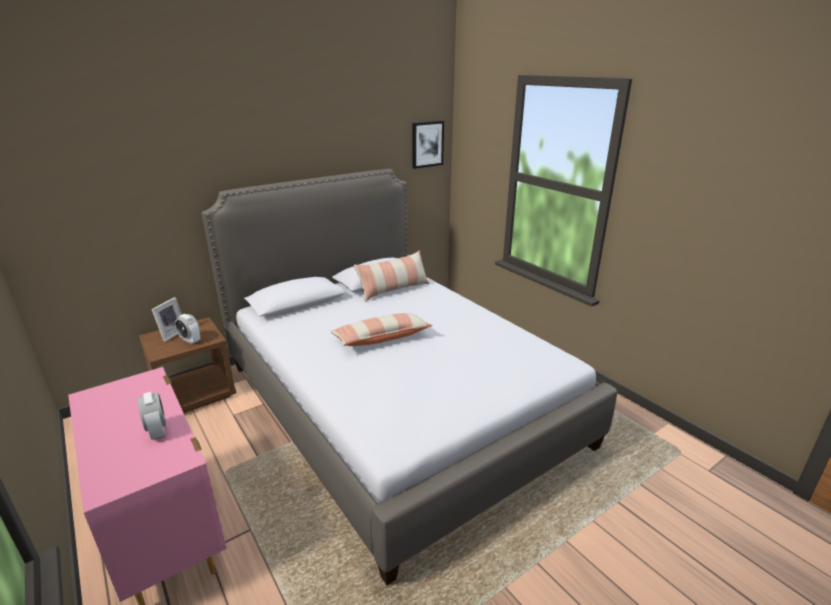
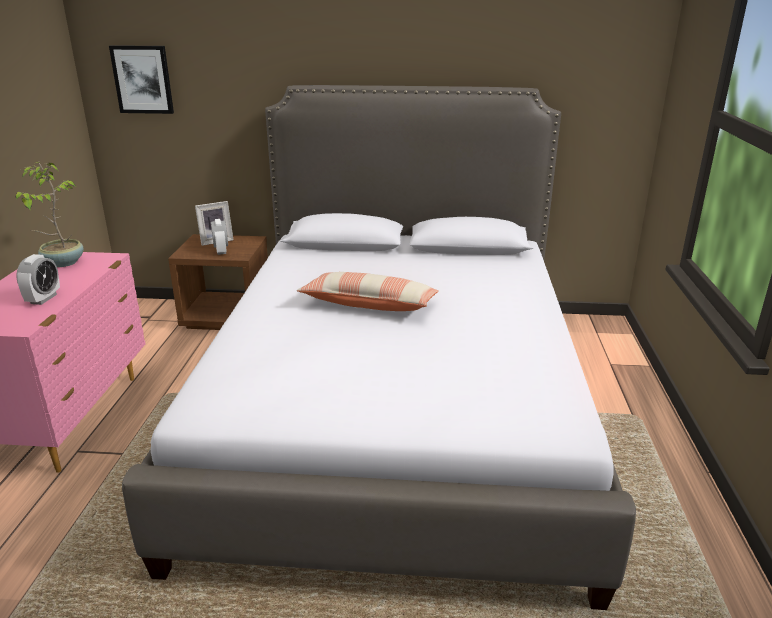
camera: 40 degrees right, 0 degrees up
pillow [354,250,430,302] -> none
picture [413,121,444,169] -> picture moved to [109,45,174,114]
none -> potted plant [16,162,83,267]

